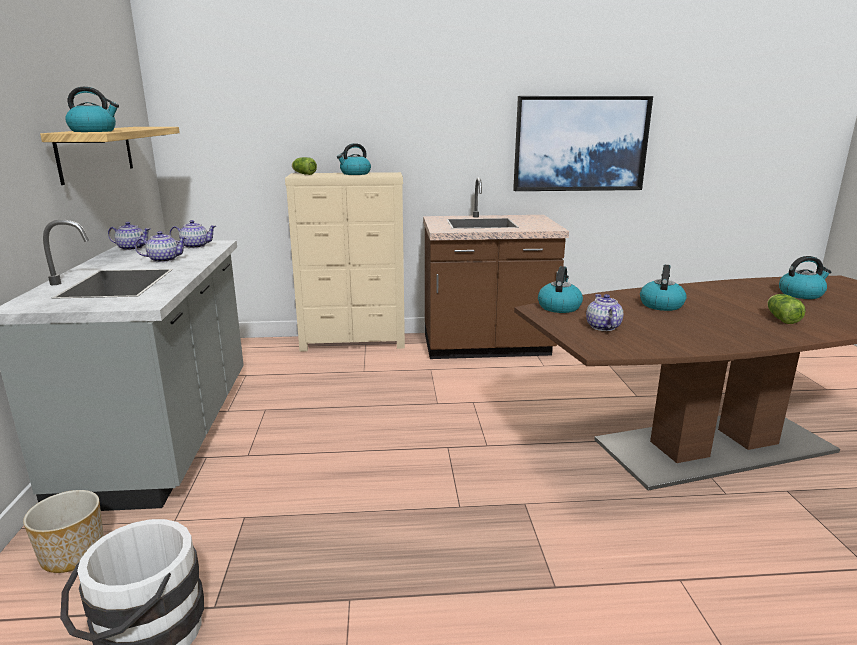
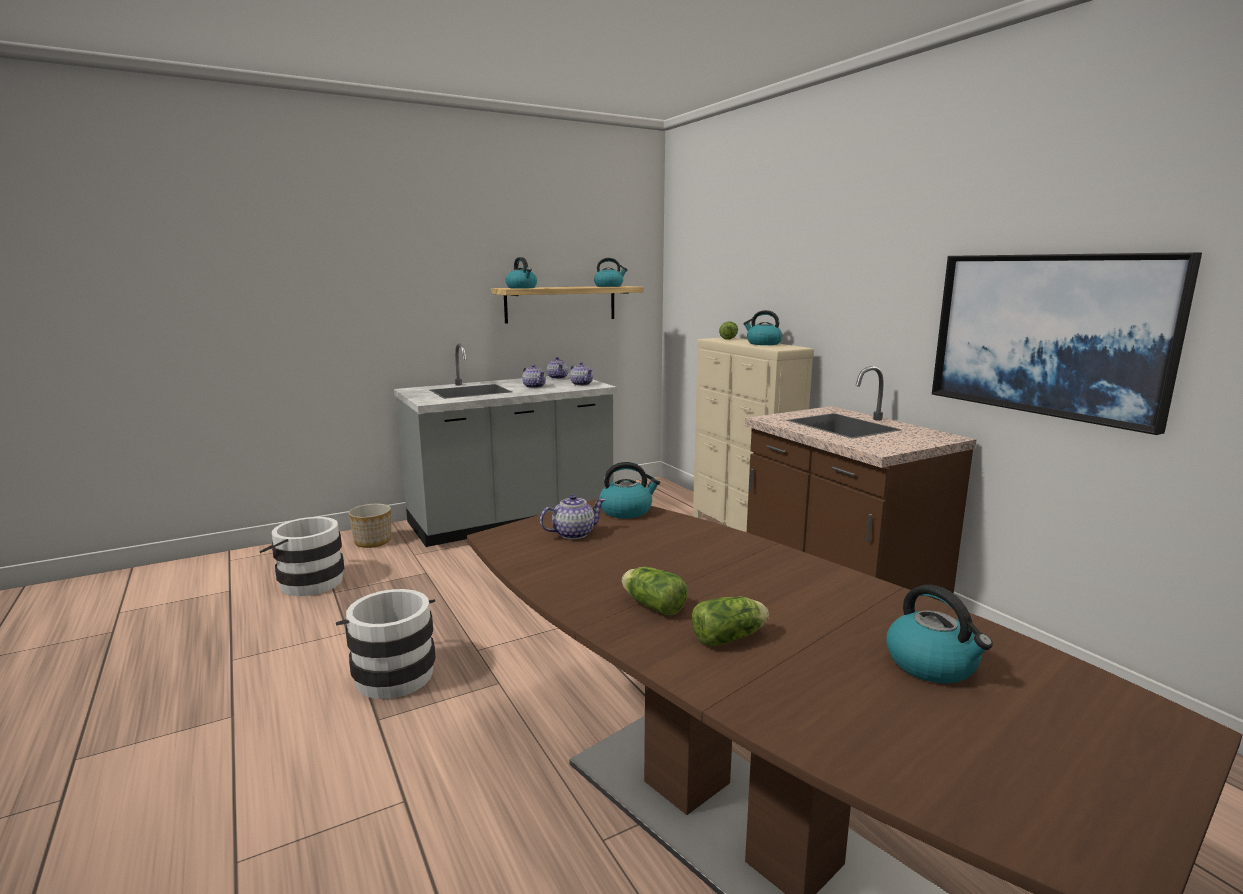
camera: 65 degrees right, 5 degrees down
kettle [640,265,687,311] -> kettle moved to [594,258,628,287]
none -> white bucket [336,589,436,699]
none -> lettuce [622,567,688,616]

